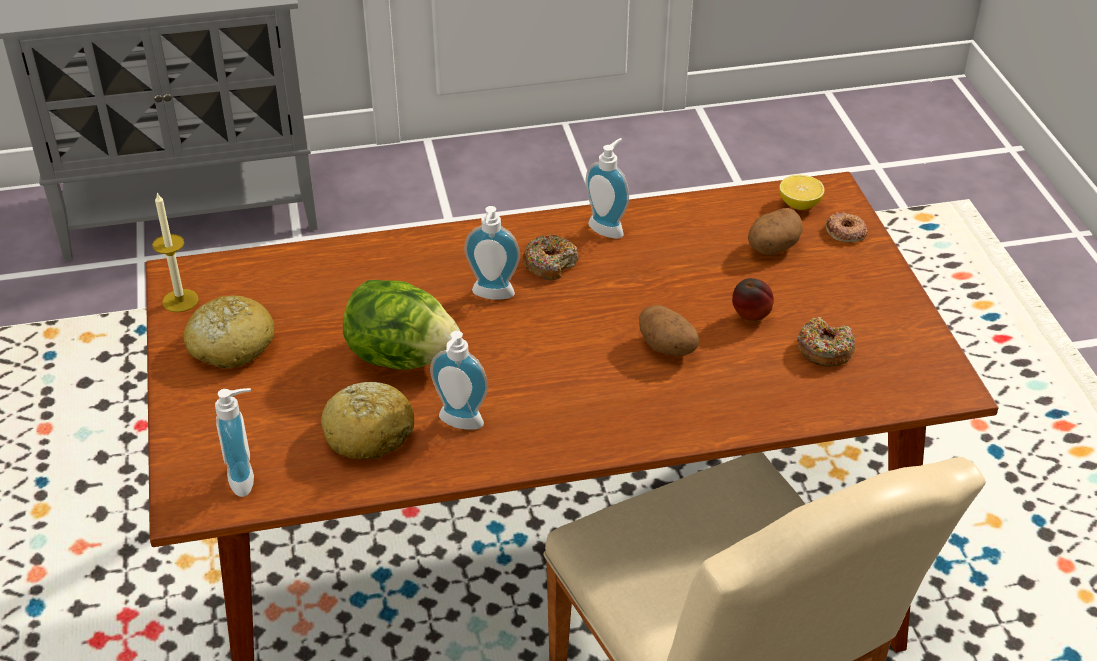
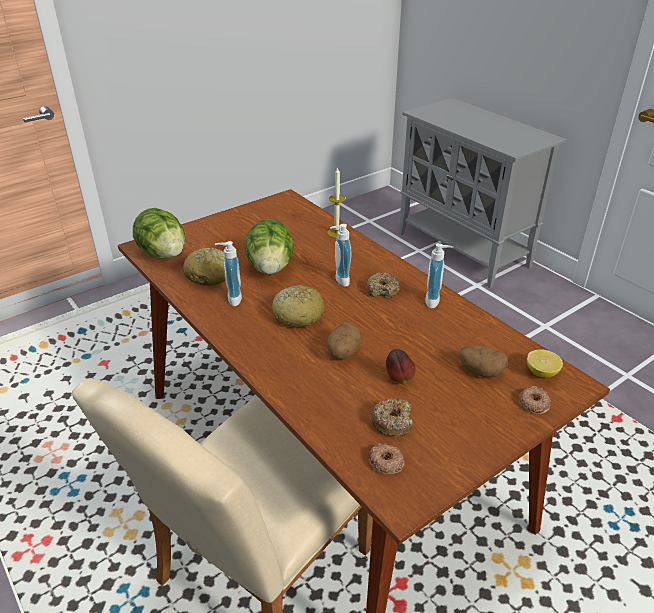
camera: 65 degrees right, 5 degrees down
candle [152,192,199,312] -> candle moved to [327,167,345,238]
bread [183,295,275,368] -> bread moved to [272,285,324,328]
soap dispenser [215,388,254,497] -> lettuce [133,208,185,259]
none -> donut [369,443,405,475]

